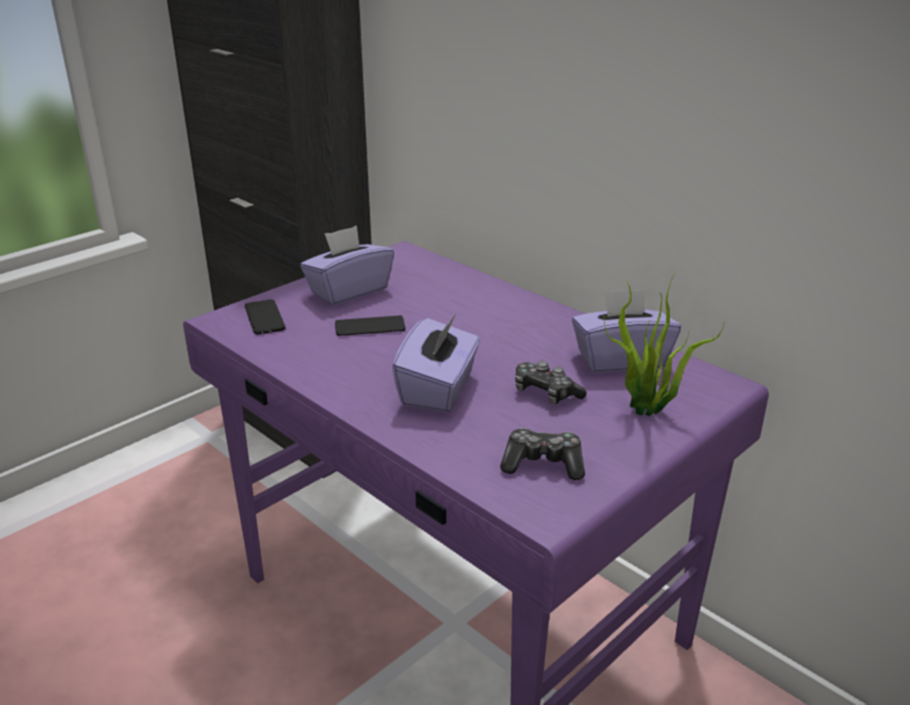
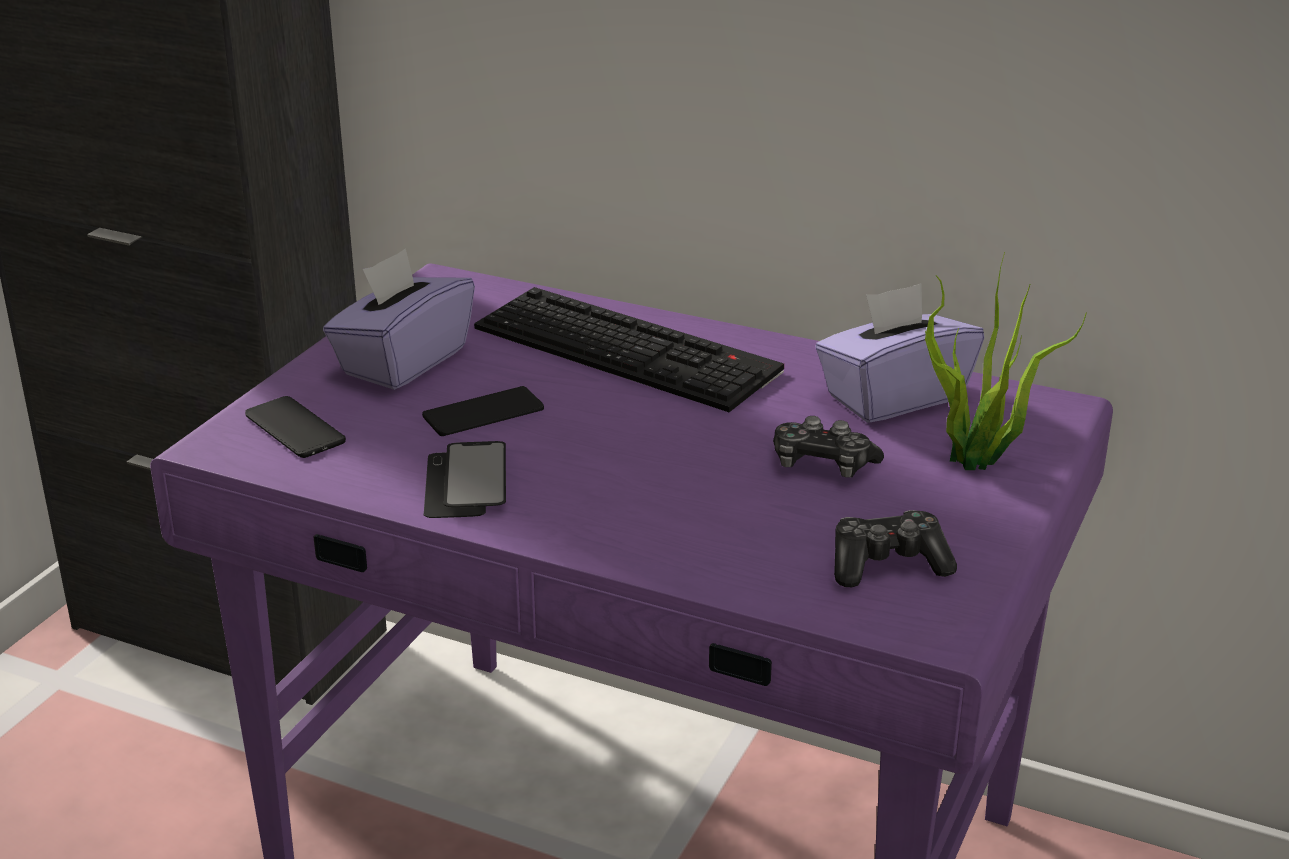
camera: 20 degrees left, 0 degrees up
purple tissue box [392,314,480,413] -> none
none -> phone [424,441,506,518]
none -> keyboard [474,287,784,412]

